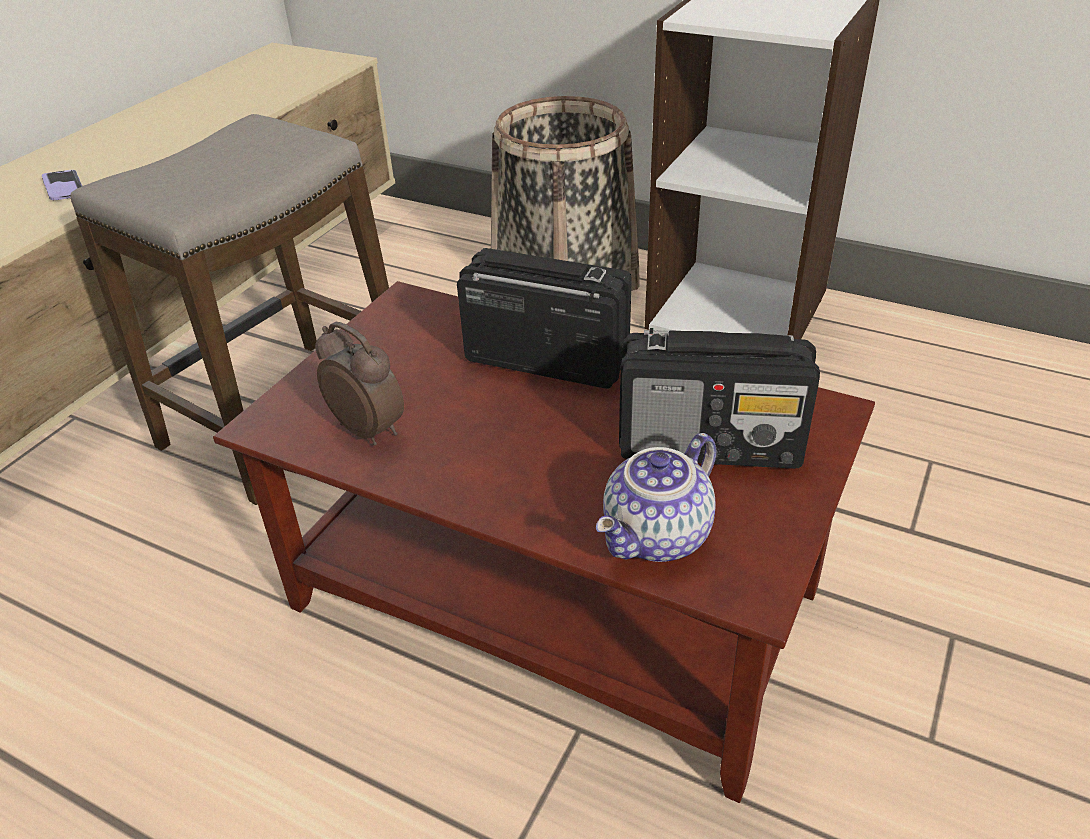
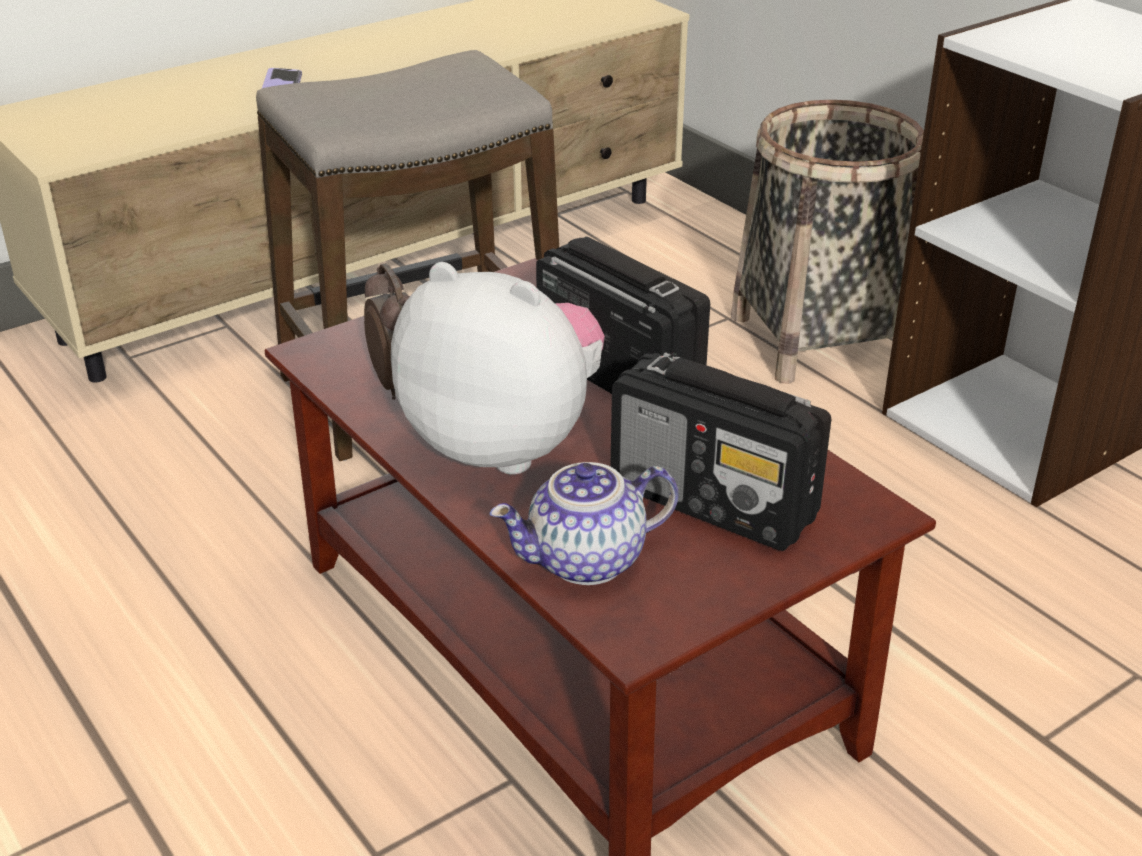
camera: 25 degrees right, 5 degrees down
none -> plush toy [391,262,605,474]

